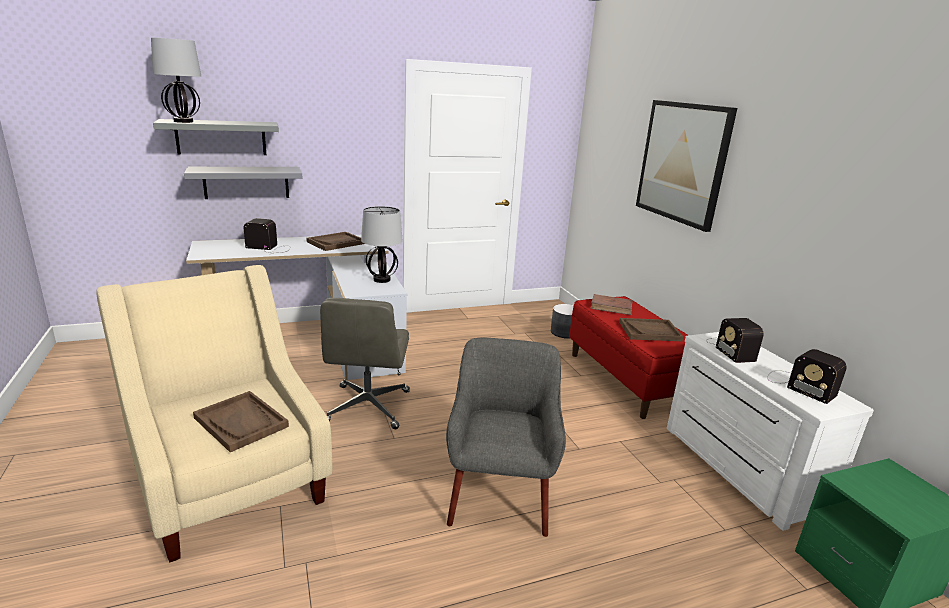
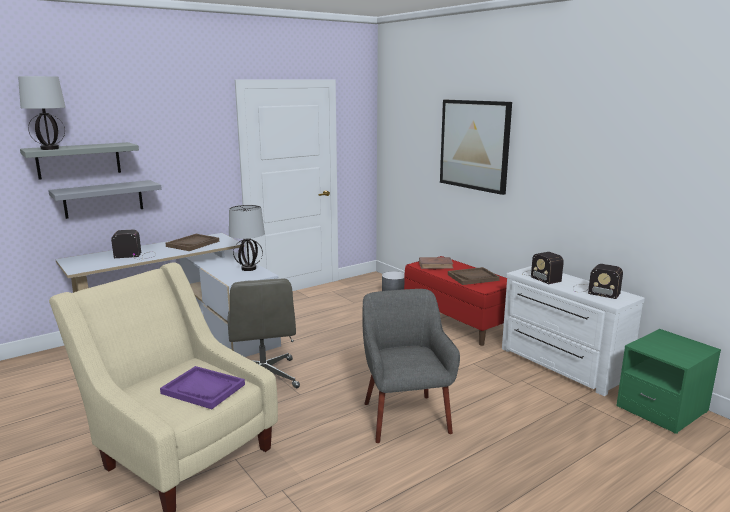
camera: 15 degrees left, 5 degrees down
brown tray [193,391,289,452] -> purple tray [160,366,245,409]

